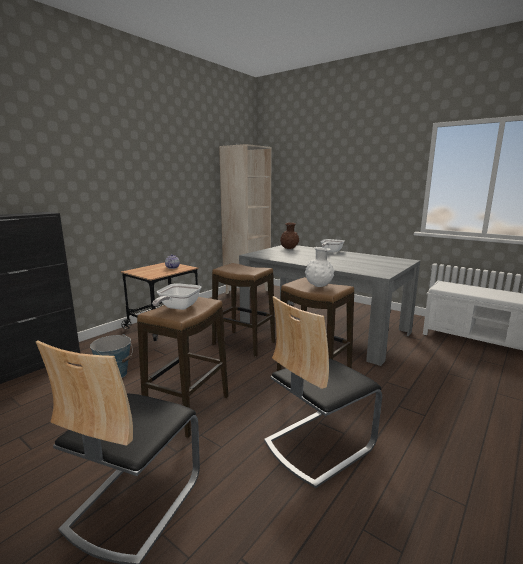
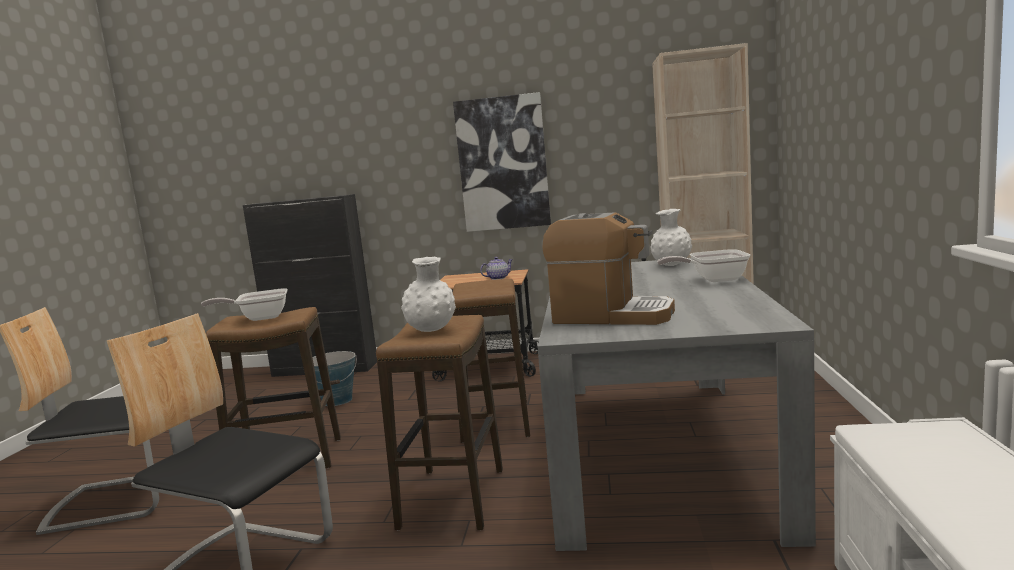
camera: 60 degrees right, 5 degrees down
brown vase [280,222,299,249] -> white vase [650,209,692,266]
none -> picture [453,92,551,232]
none -> coffee machine [542,212,675,325]

